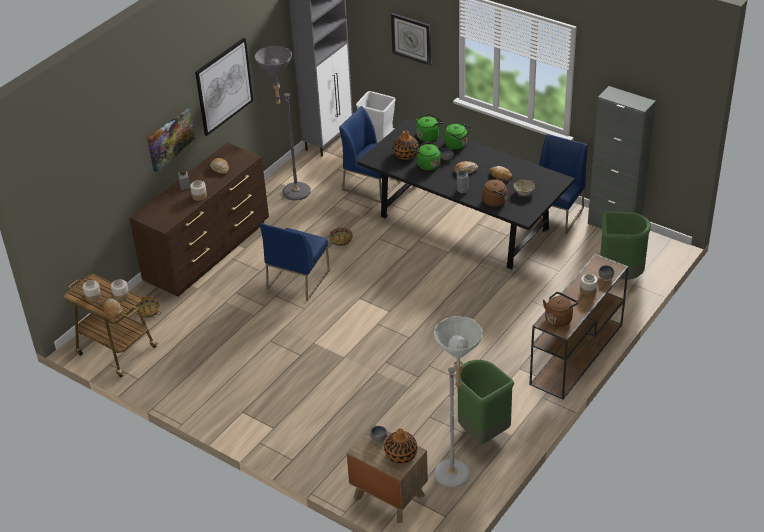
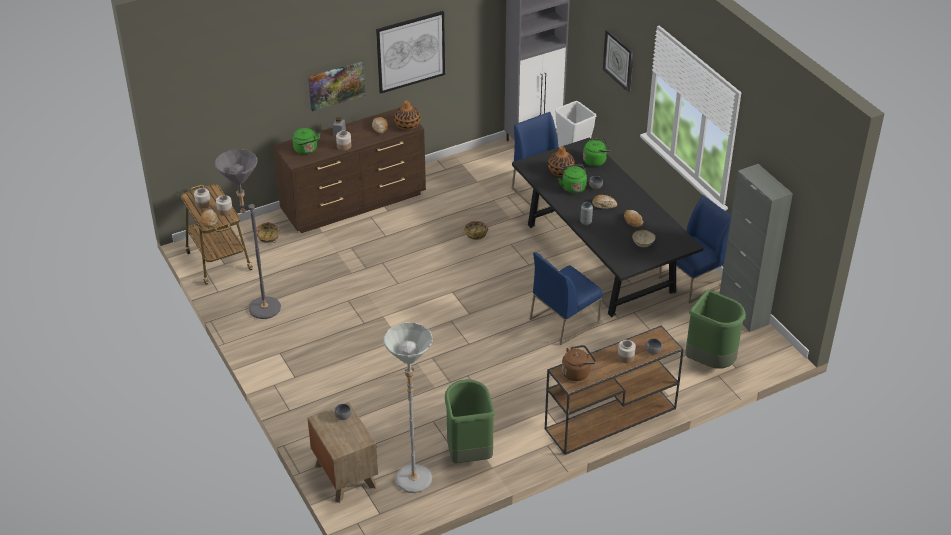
camera: 25 degrees right, 0 degrees up
grey floor lamp [255,46,311,200] -> grey floor lamp moved to [215,149,281,319]
blue chair [260,223,330,301] -> blue chair moved to [530,252,603,345]
vase [384,428,418,464] -> vase moved to [394,100,420,130]
green kettle [444,123,472,150] -> green kettle moved to [293,128,320,155]
brown kettle [483,178,510,207] -> none

